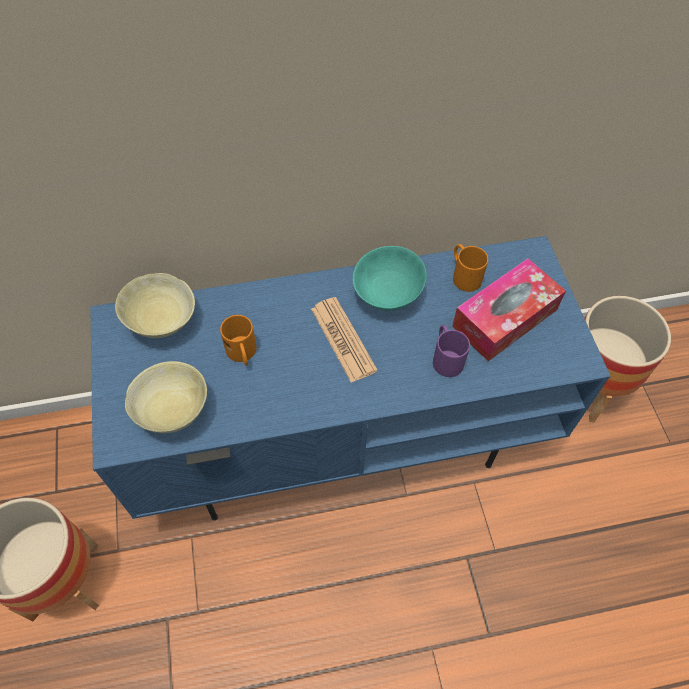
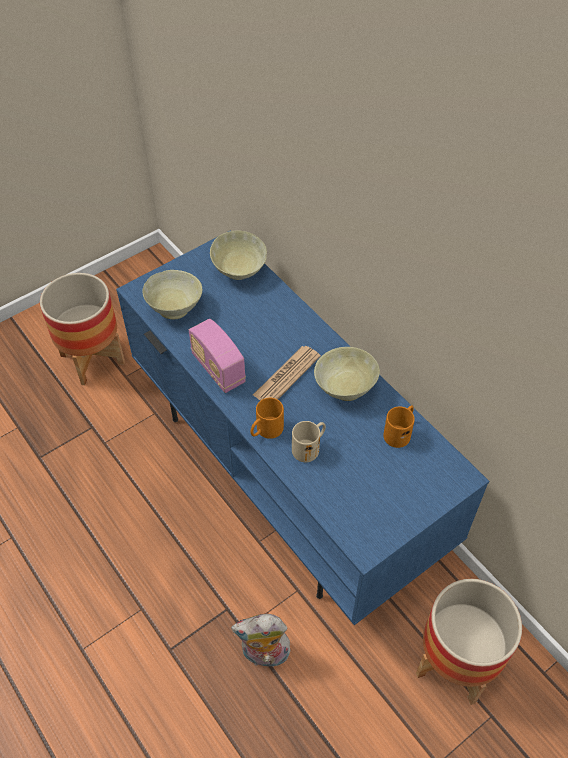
camera: 65 degrees right, 5 degrees down
orange mug [220,315,257,366] -> orange mug moved to [250,398,284,439]
turquoise bowl [353,246,427,311] -> beige bowl [314,347,380,401]
purple mug [433,325,470,377] -> beige mug [292,421,326,462]
tissue box [452,259,566,361] -> none
none -> radio [189,319,246,393]
none -> plush toy [231,614,290,667]

